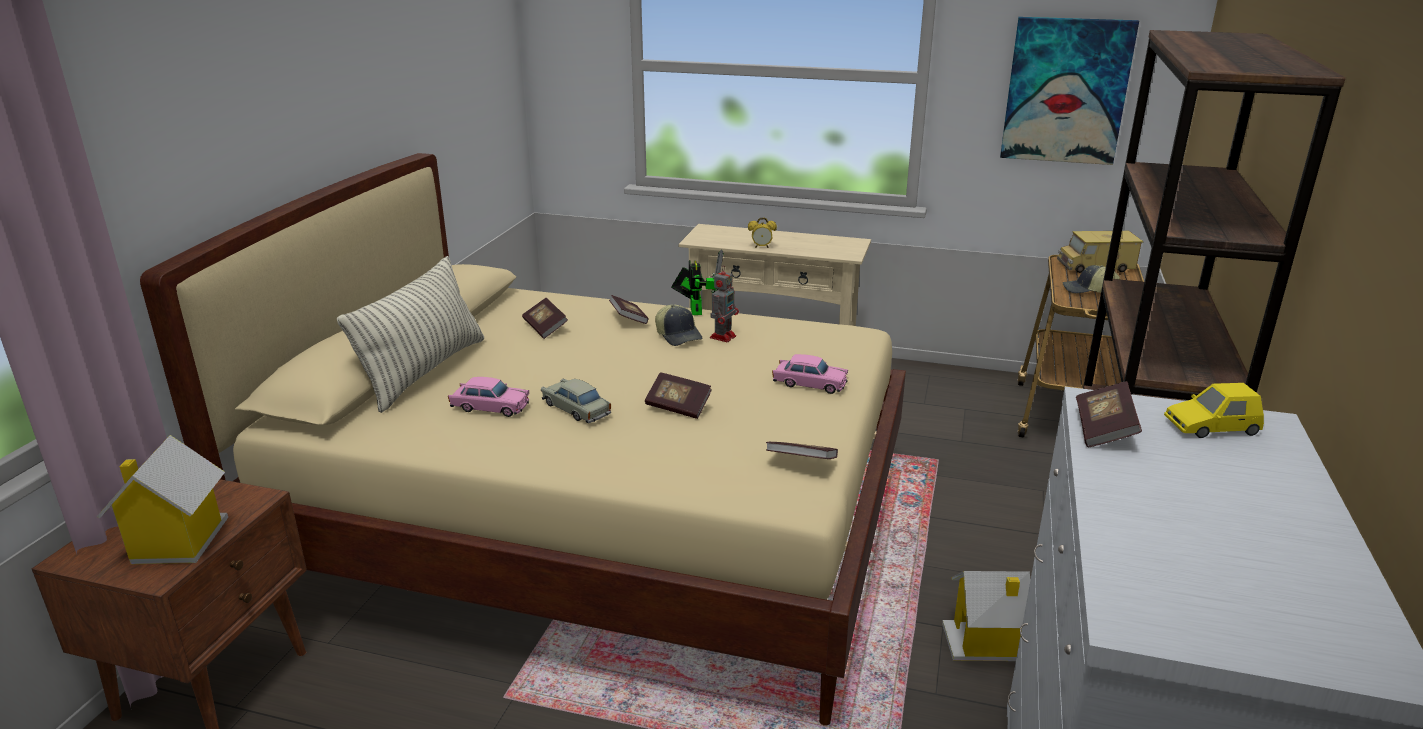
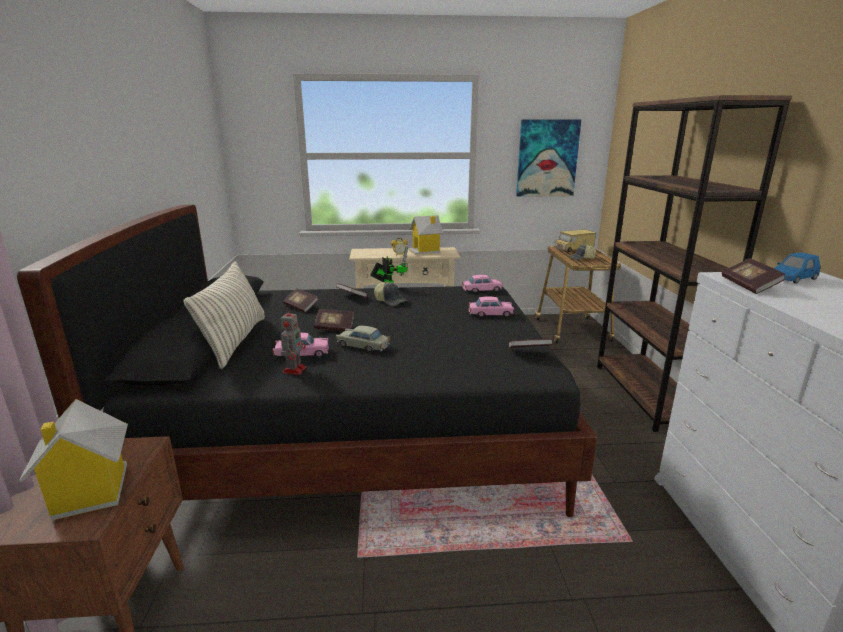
camera: 20 degrees left, 5 degrees down
beige bed [140,153,906,726] -> black bed [17,205,597,517]
book [645,372,711,419] -> book moved to [314,309,354,331]
toy robot [710,265,739,342] -> toy robot moved to [281,308,306,375]
toy house [942,571,1030,661] -> toy house moved to [408,215,443,255]
yellow toy car [1164,383,1264,438] -> blue toy car [774,252,820,284]
none -> pink toy car [462,275,503,293]

